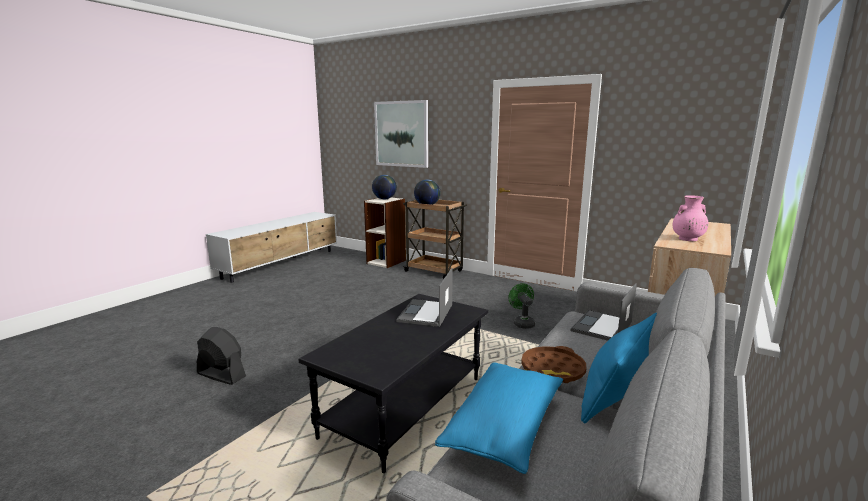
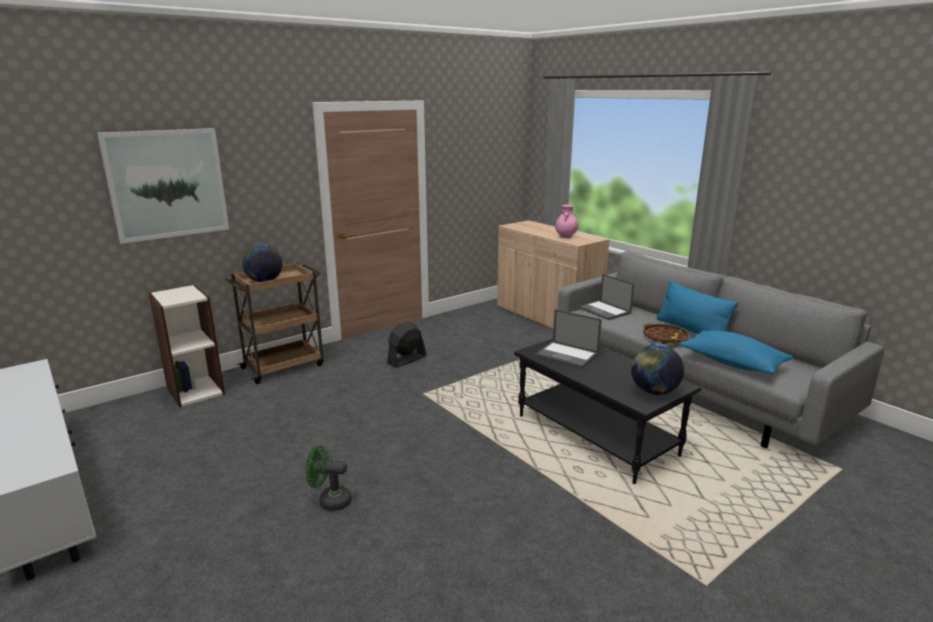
camera: 70 degrees left, 5 degrees up
black fan [197,327,246,385] -> black fan moved to [387,321,426,368]
globe [372,175,397,199] -> globe moved to [631,344,684,395]
green fan [508,283,535,329] -> green fan moved to [305,445,352,511]

